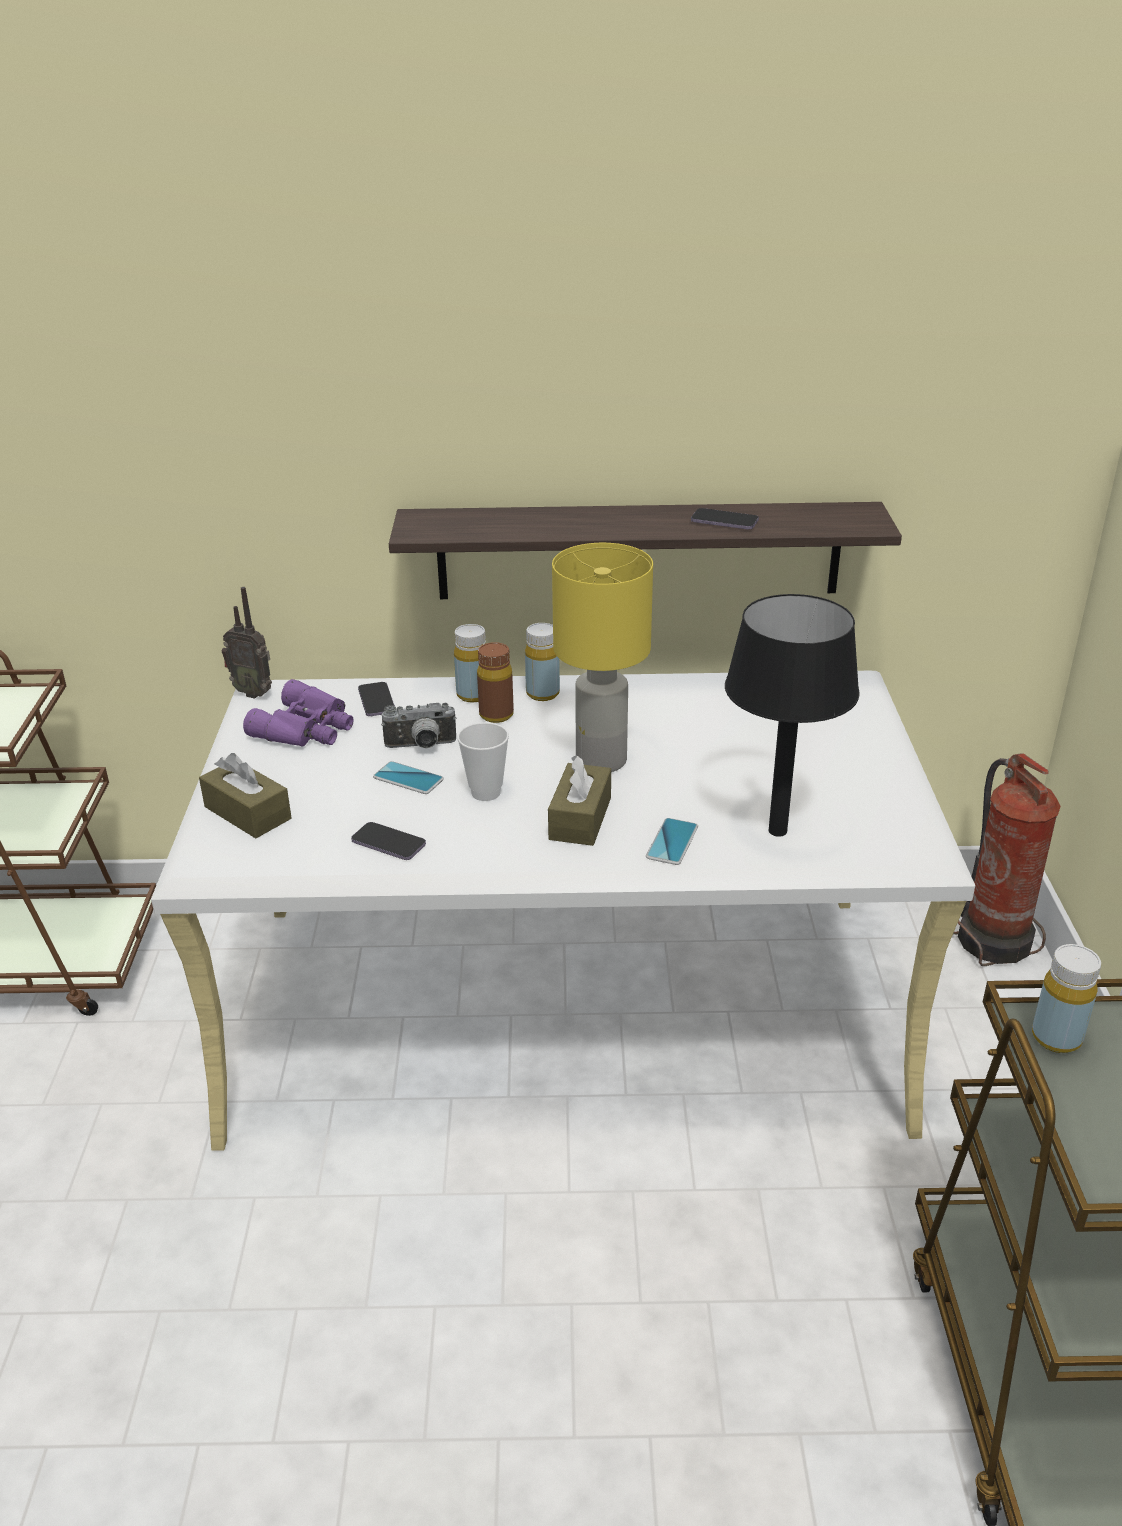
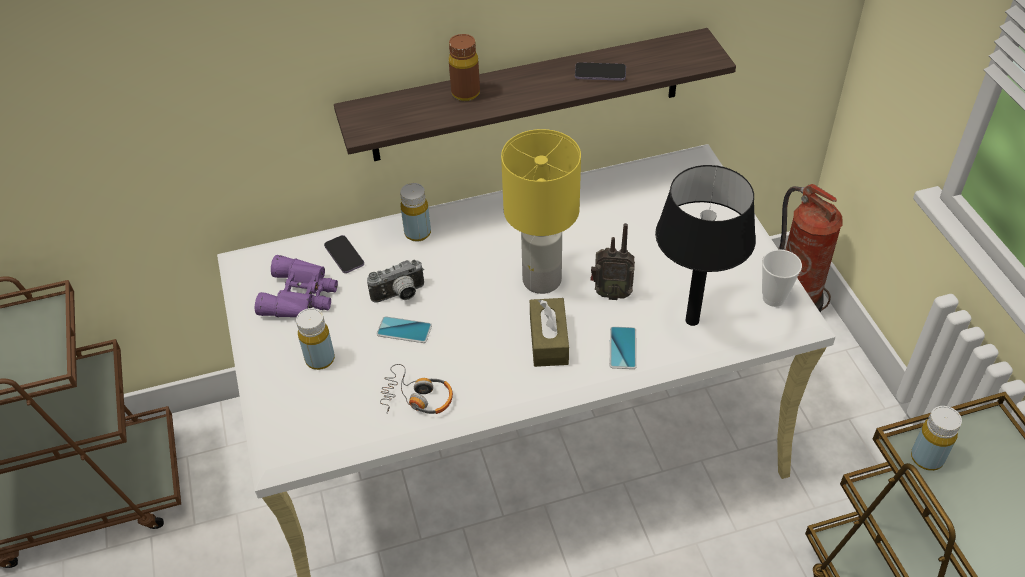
camera: 15 degrees left, 15 degrees up
brown tissue box [199,753,292,838] -> none
radio [222,587,272,699] -> radio moved to [590,223,635,300]
phone [351,822,426,860] -> headphones [380,364,453,414]
cup [457,722,509,801] -> cup moved to [762,249,802,307]
brown bottle [477,642,514,723] -> brown bottle moved to [449,34,480,101]
yellow bottle [525,623,560,701] -> yellow bottle moved to [296,308,335,370]

